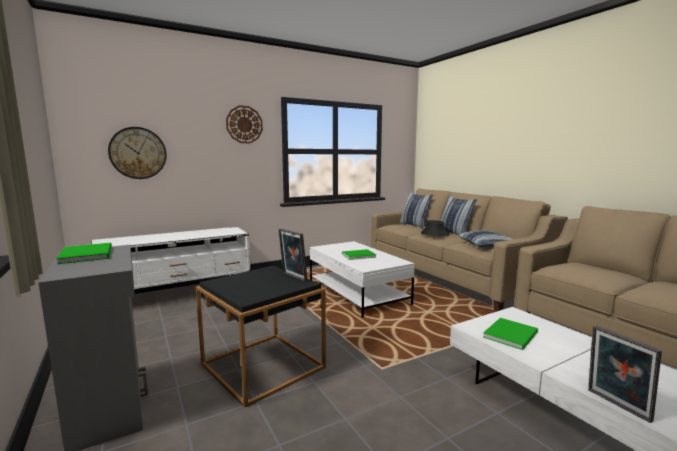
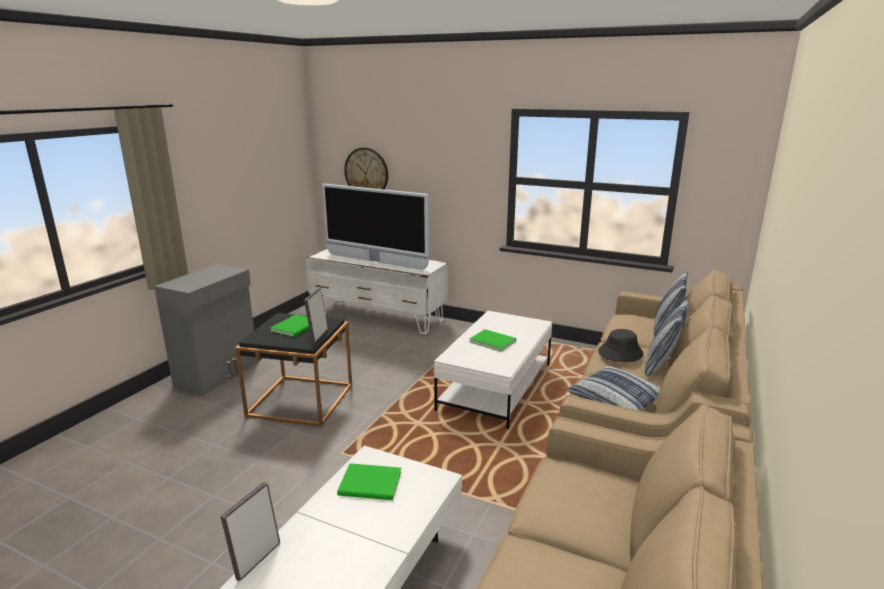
camera: 55 degrees right, 10 degrees up
green book [56,243,112,264] -> green book moved to [270,314,309,337]
wall clock [226,105,263,143] -> none
none -> television [322,184,429,270]

